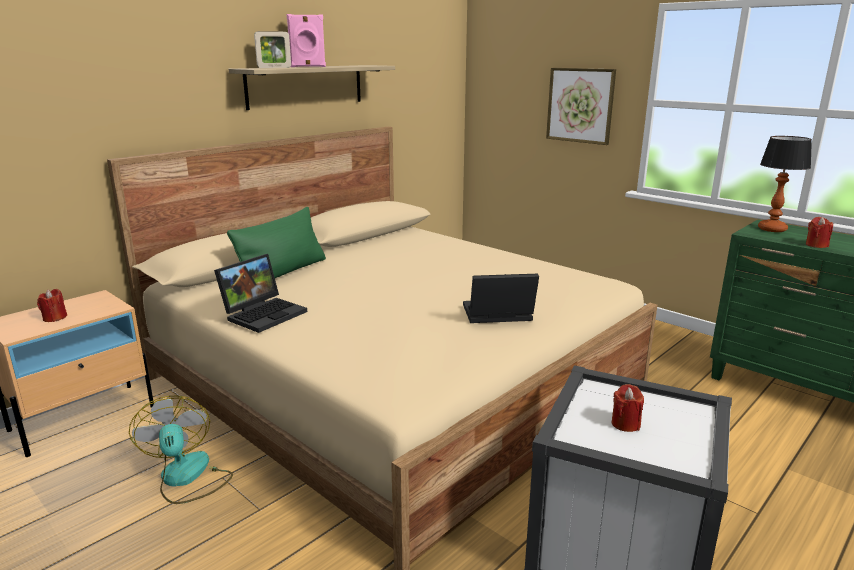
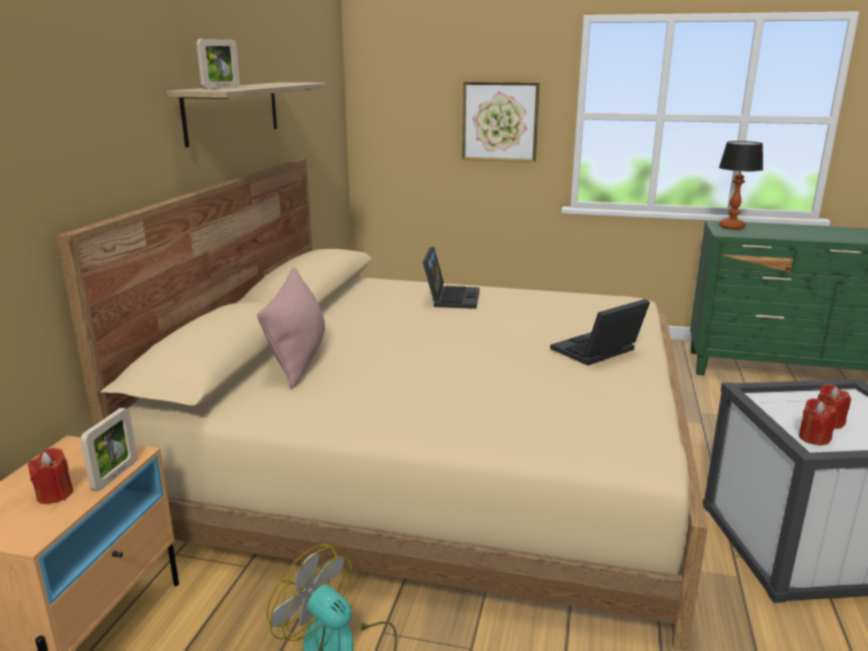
camera: 30 degrees left, 0 degrees up
laptop [214,254,307,333] -> laptop moved to [423,247,480,309]
green pillow [227,207,326,278] -> pink pillow [257,267,325,388]
pink speaker [286,14,326,67] -> none
red candle [806,217,833,248] -> red candle moved to [799,398,837,445]
none -> picture frame [80,408,137,491]

